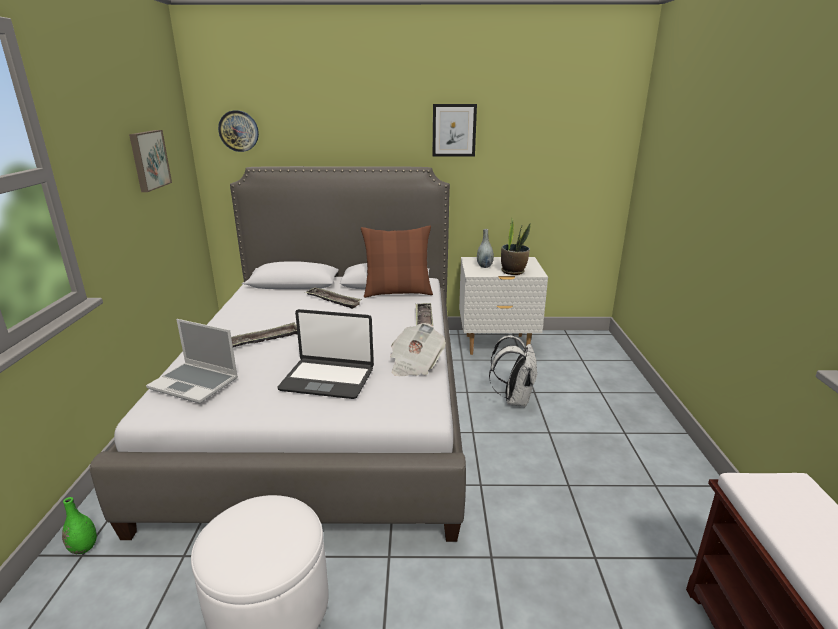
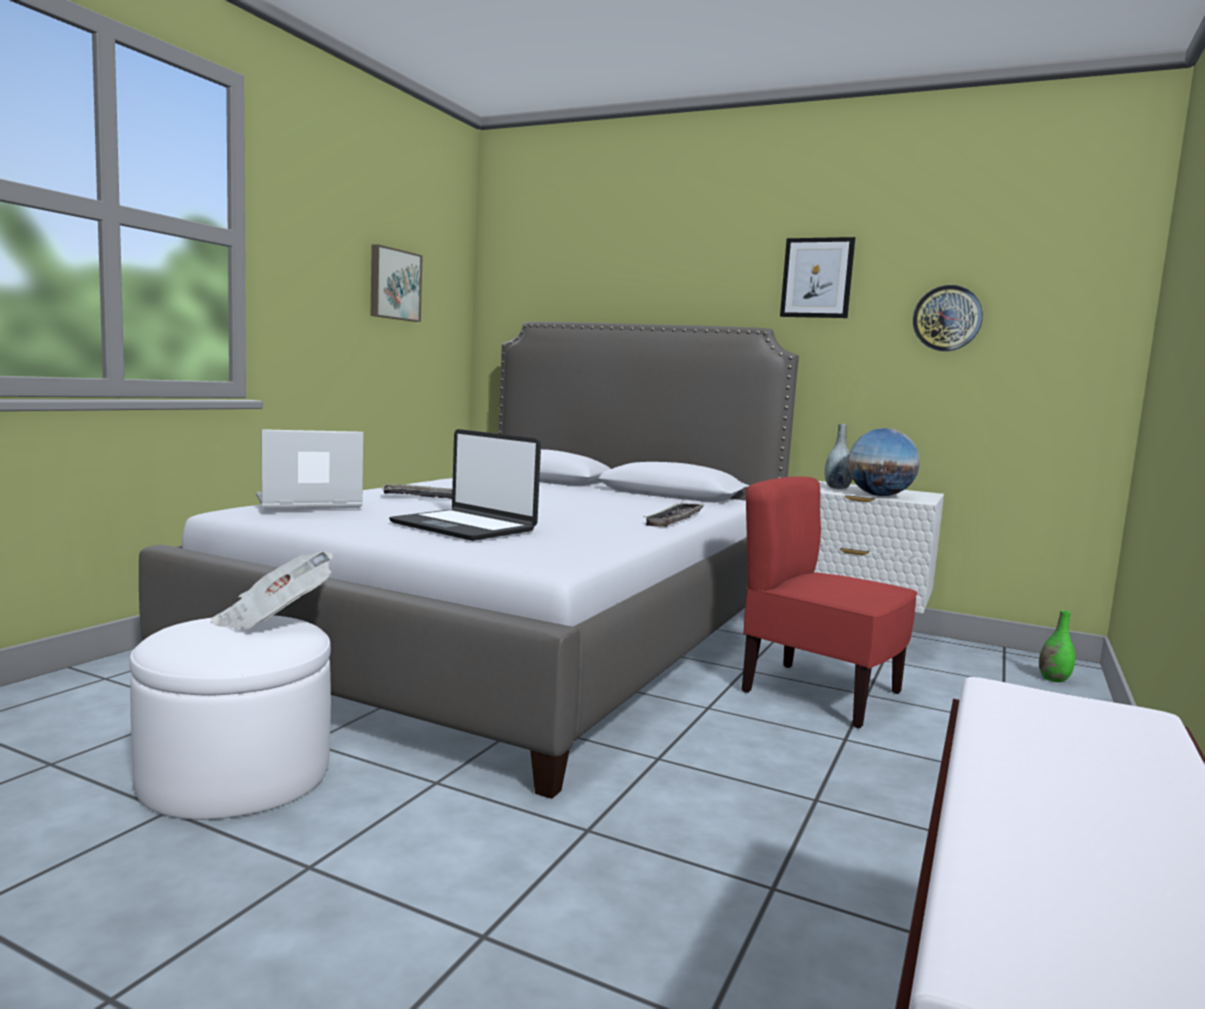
camera: 25 degrees right, 15 degrees down
green vase [62,497,97,554] -> green vase moved to [1039,610,1075,682]
laptop [146,319,238,404] -> laptop turned 105 degrees clockwise [256,429,364,509]
wall clock [218,110,259,152] -> wall clock moved to [913,285,983,351]
tray [305,287,362,309] -> none
brown pillow [361,226,433,298] -> none
newspaper [390,323,446,376] -> newspaper moved to [210,551,334,630]
white backpack [489,335,537,407] -> red chair [742,476,918,729]
potted plant [501,219,531,275] -> globe [848,428,920,496]

